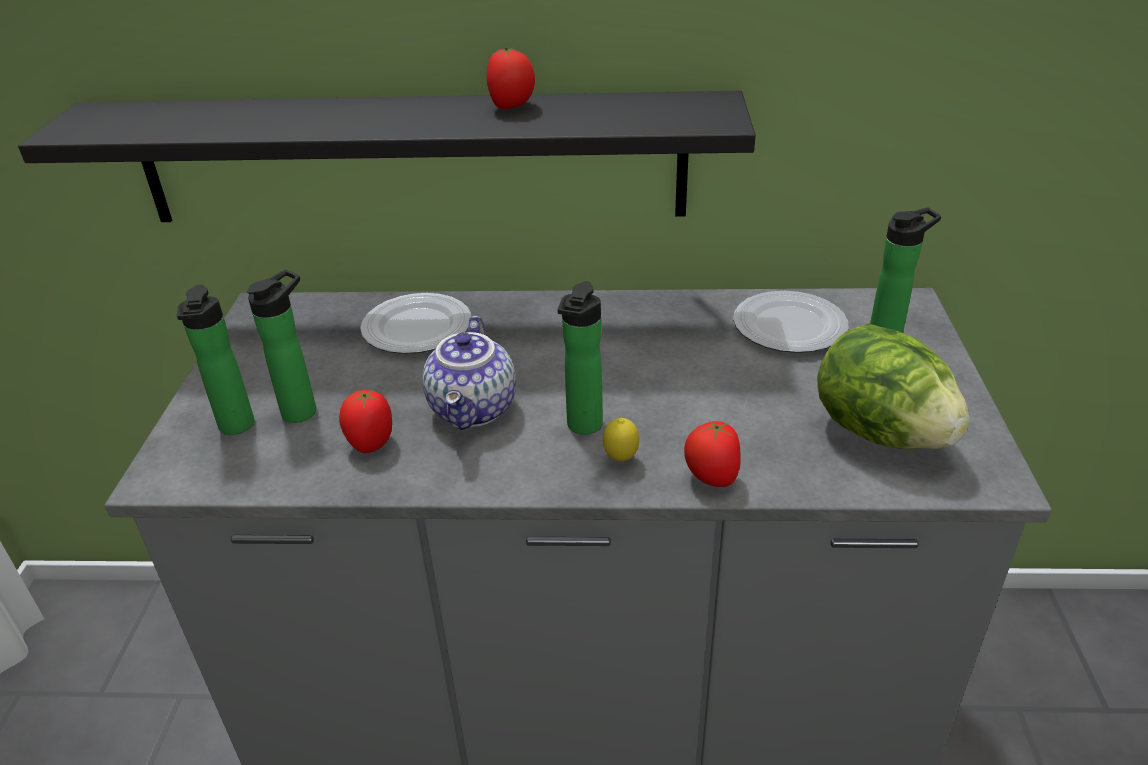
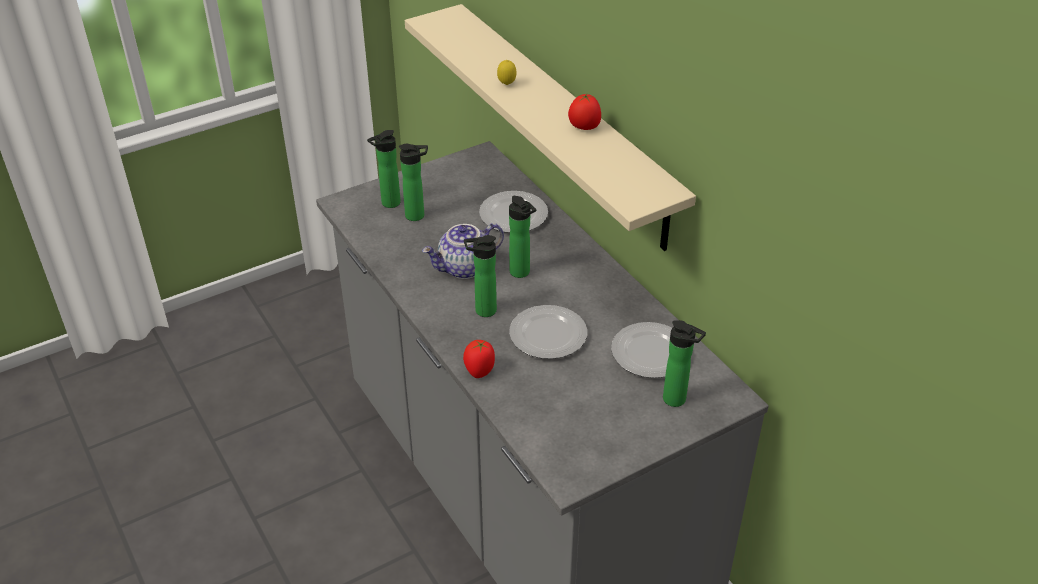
camera: 55 degrees right, 5 degrees up
black shelf [18,91,756,222] -> beige shelf [405,4,696,251]
tomato [339,389,392,453] -> none
lemon [603,418,639,461] -> lemon moved to [497,60,517,85]
lettuce [817,324,970,449] -> none
none -> bottle [509,196,536,278]
none -> plate [509,305,587,359]

